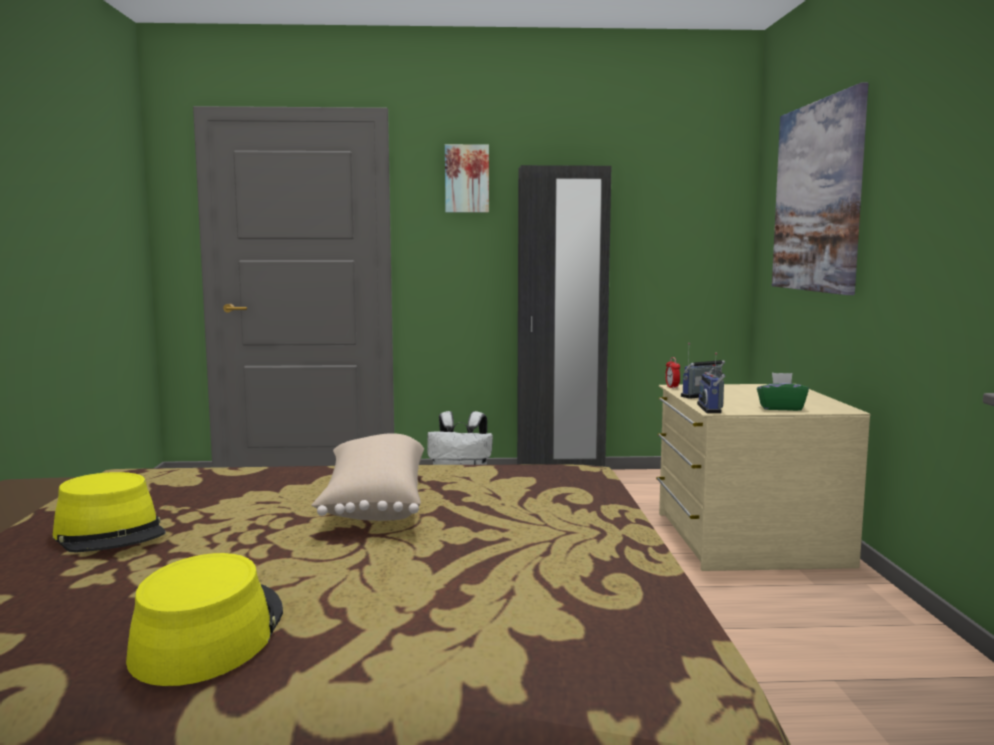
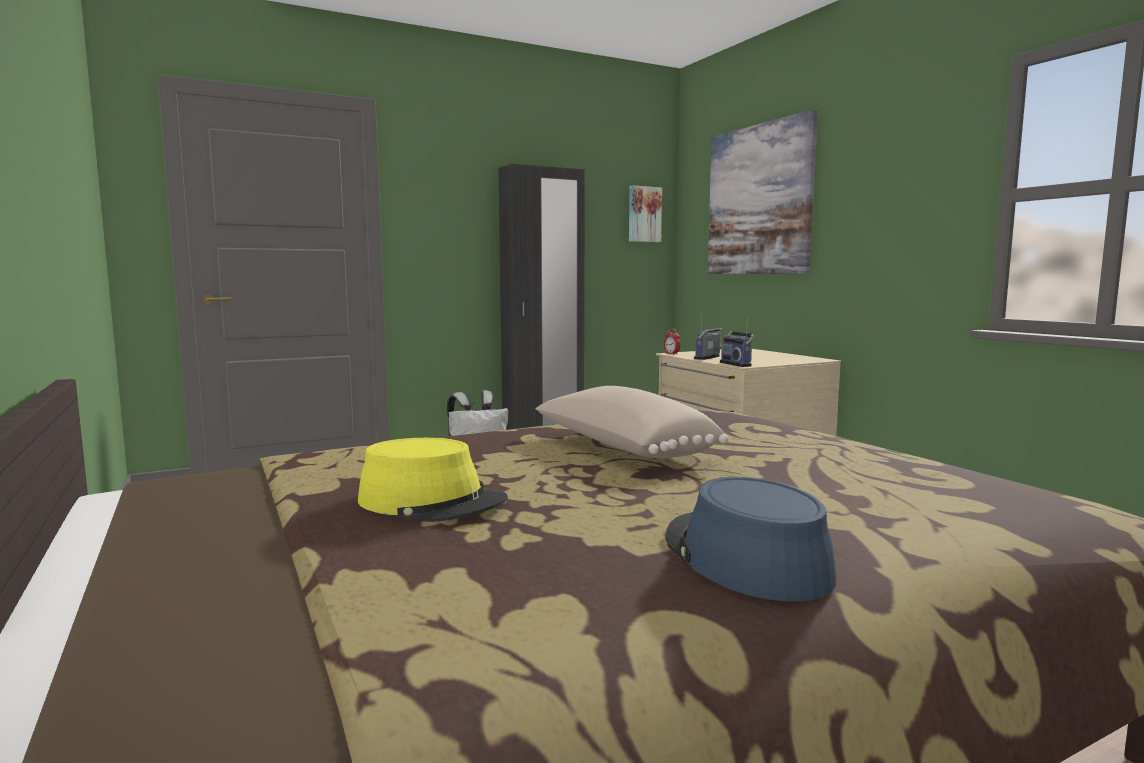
camera: 25 degrees left, 0 degrees up
yellow hat [126,553,283,686] -> blue hat [665,477,837,601]
picture [445,144,489,213] -> picture moved to [629,185,662,242]
green tissue box [757,373,809,411] -> none

